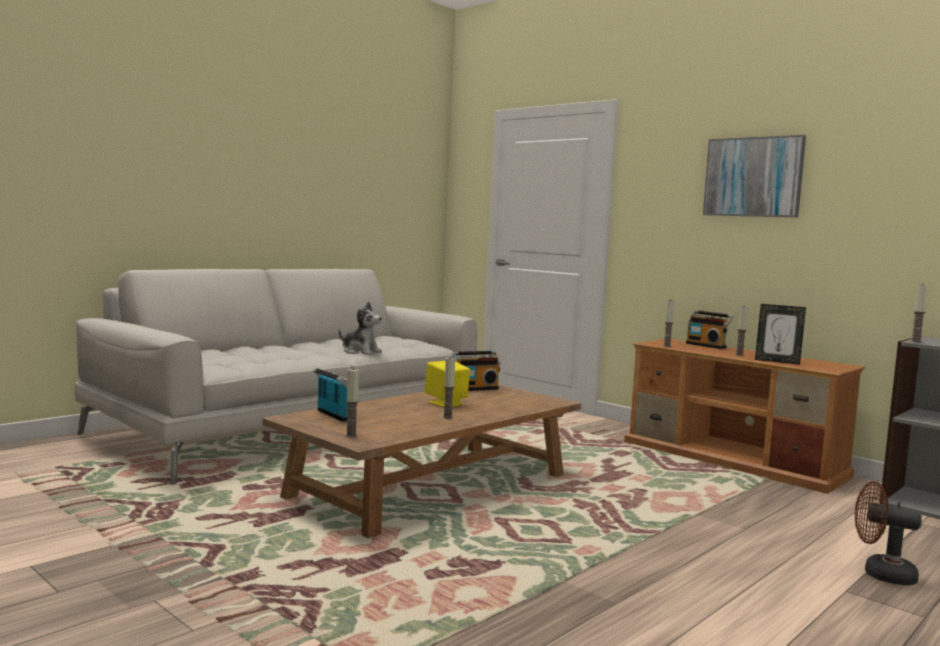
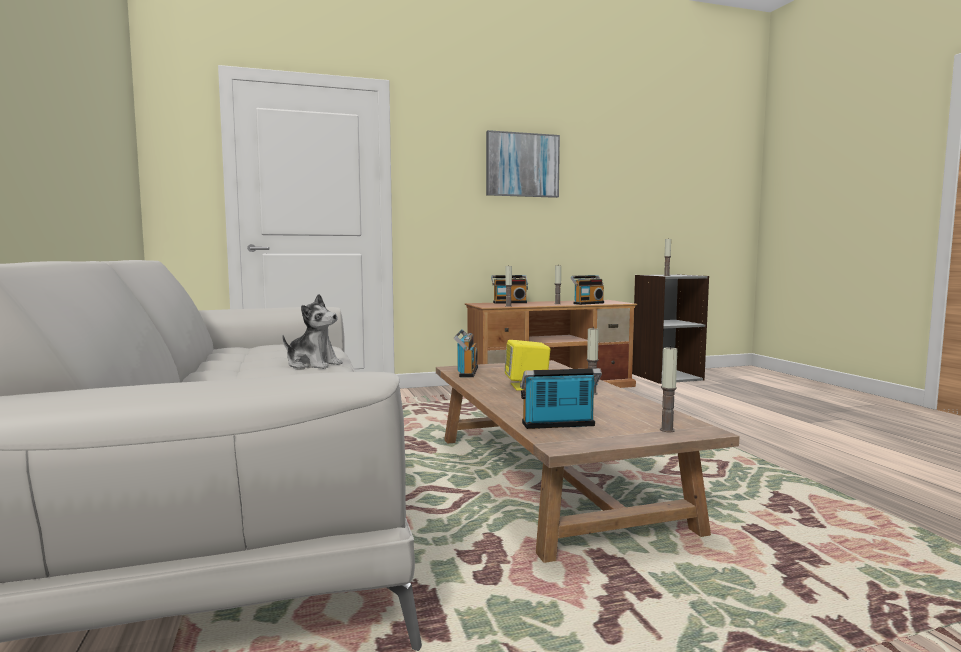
camera: 60 degrees left, 0 degrees up
plush toy [339,301,382,355] -> plush toy turned 60 degrees clockwise [282,294,343,369]
picture frame [755,304,806,365] -> radio [571,275,604,305]
brown fan [855,481,922,586] -> none

